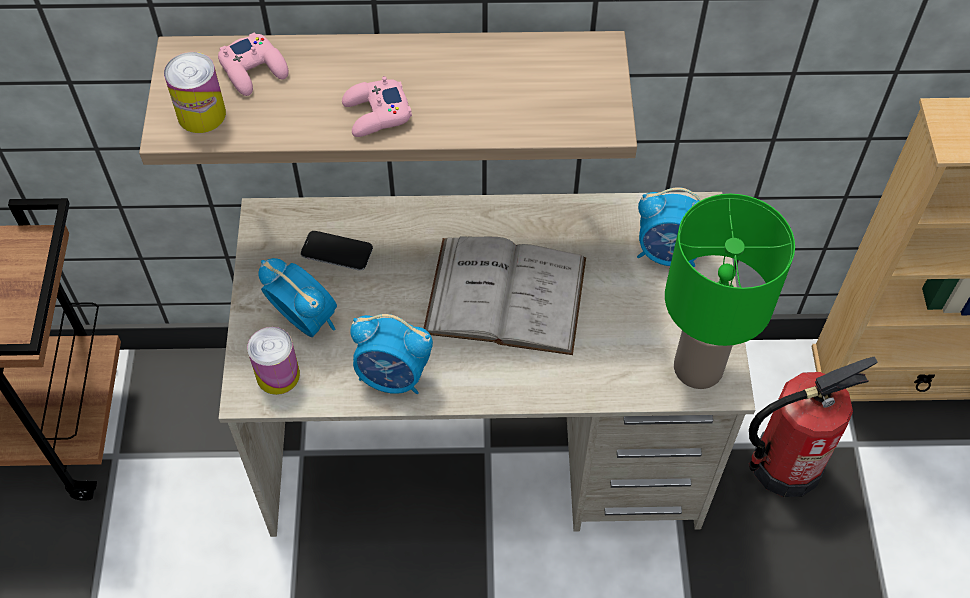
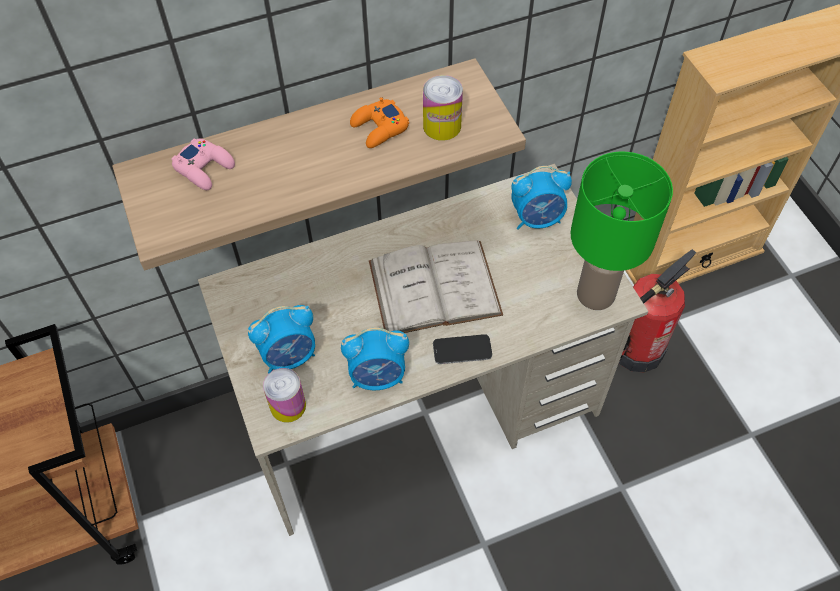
camera: 20 degrees left, 0 degrees up
can [164,52,226,133] -> can moved to [423,75,463,141]
alarm clock [259,258,337,337] -> alarm clock turned 135 degrees clockwise [248,305,315,373]
phone [301,231,373,271] -> phone moved to [433,334,492,364]
pink game controller [342,76,412,137] -> none
none -> orange game controller [350,97,409,148]

